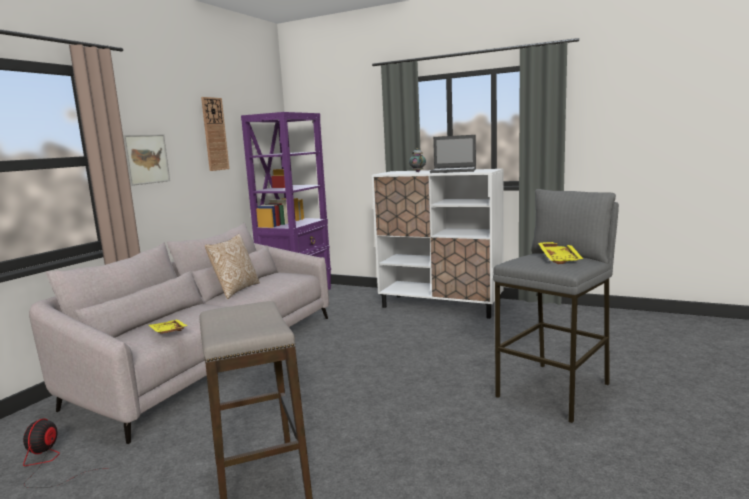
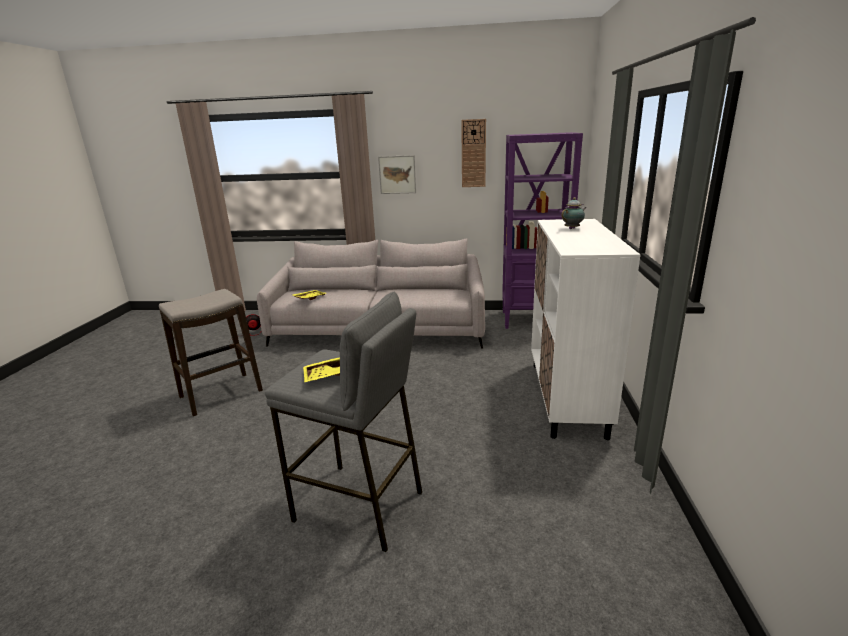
camera: 70 degrees right, 10 degrees up
pillow [205,234,260,299] -> none
laptop [430,135,476,173] -> none

